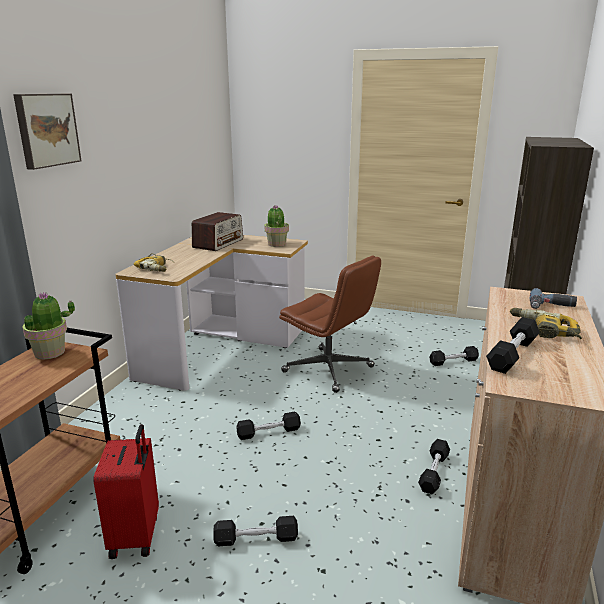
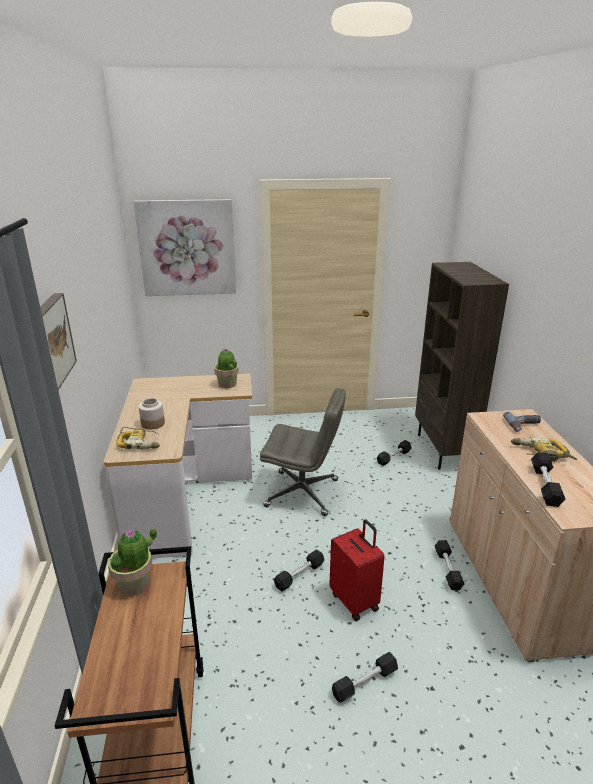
camera: 25 degrees left, 5 degrees up
red suitcase [94,424,159,559] -> red suitcase moved to [329,519,385,621]
radio [192,212,243,251] -> none
brown office chair [279,256,381,393] -> grey office chair [260,388,346,516]
none -> picture [133,199,236,296]
none -> jar [138,398,165,430]

